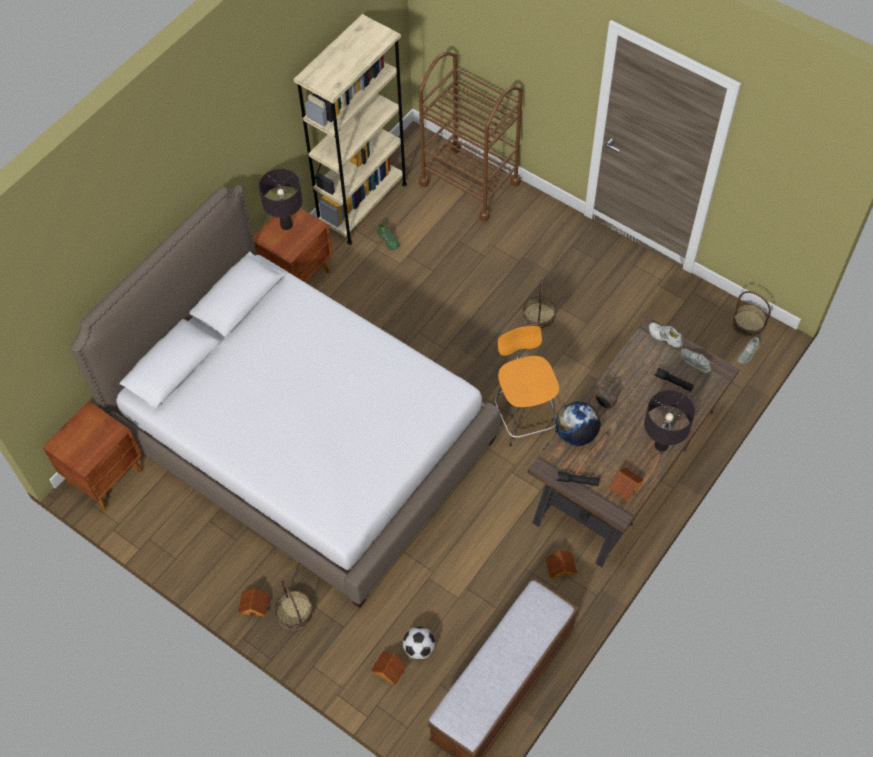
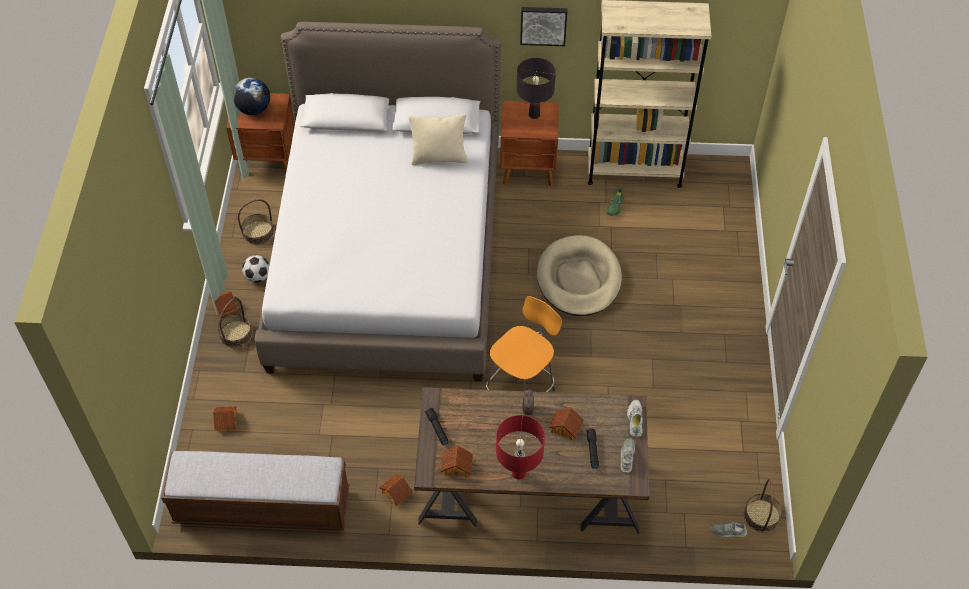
camera: 55 degrees right, 5 degrees down
football [403,627,435,660] -> football moved to [242,255,269,283]
brown cart [419,52,523,222] -> none
basket [523,280,556,329] -> basket moved to [238,199,274,245]
globe [556,401,600,446] -> globe moved to [234,78,270,115]
black table lamp [644,390,695,452] -> red table lamp [496,415,545,479]
none -> beige pillow [409,114,467,165]
none -> picture [520,7,567,46]
none -> beige dog bed [537,235,622,316]
none -> toy house [548,407,584,440]

